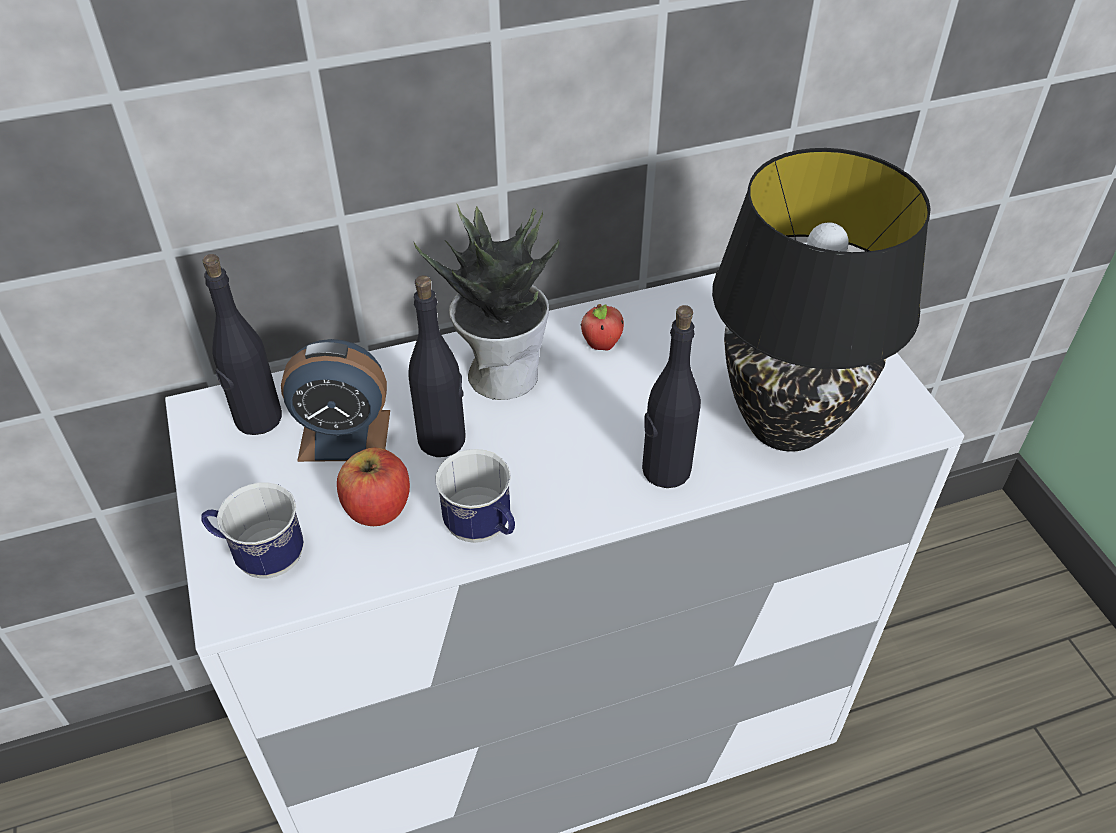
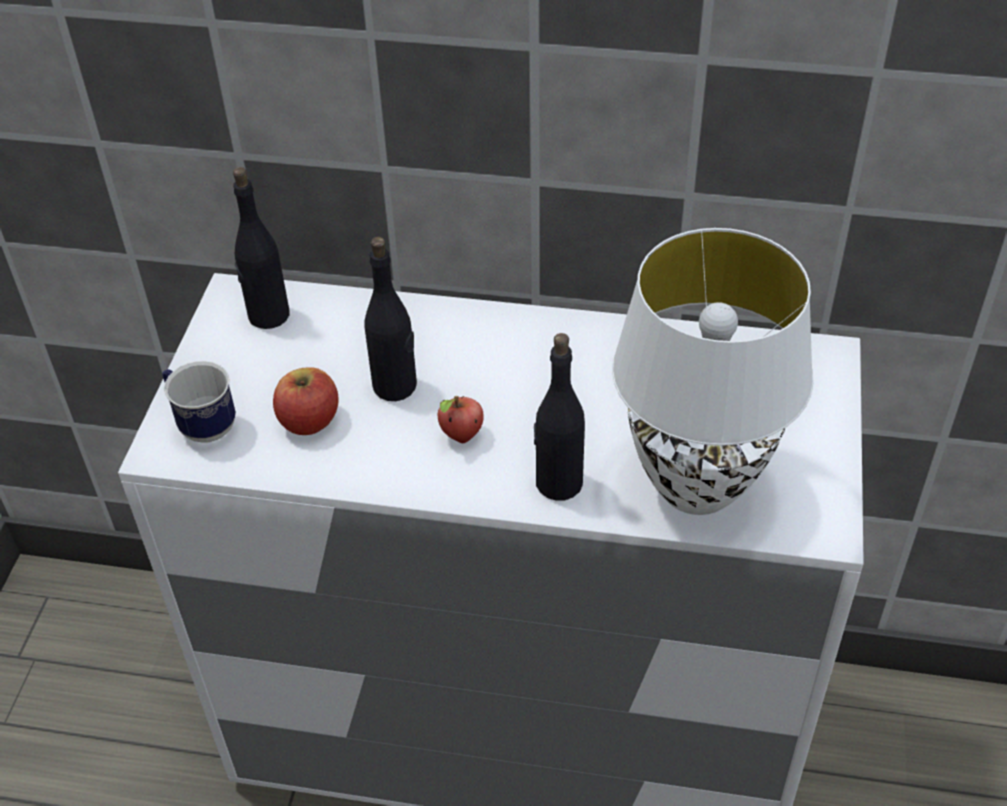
camera: 30 degrees right, 0 degrees up
alarm clock [281,339,390,462] -> none
potted plant [414,203,560,400] -> none
mug [435,449,515,543] -> none
apple [580,304,624,351] -> apple moved to [438,396,484,443]
black table lamp [712,148,931,452] -> white table lamp [612,228,814,515]

